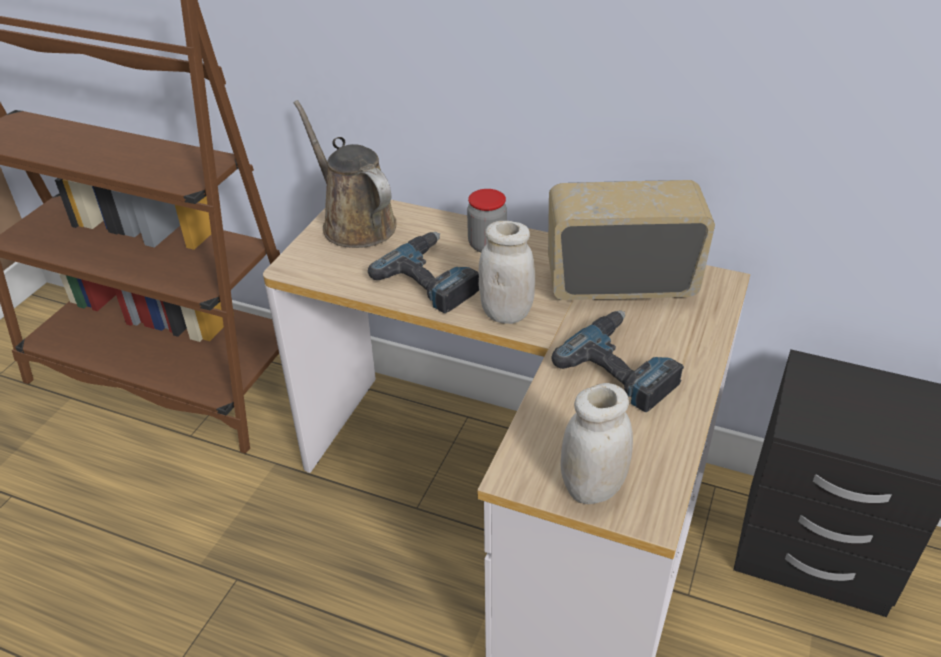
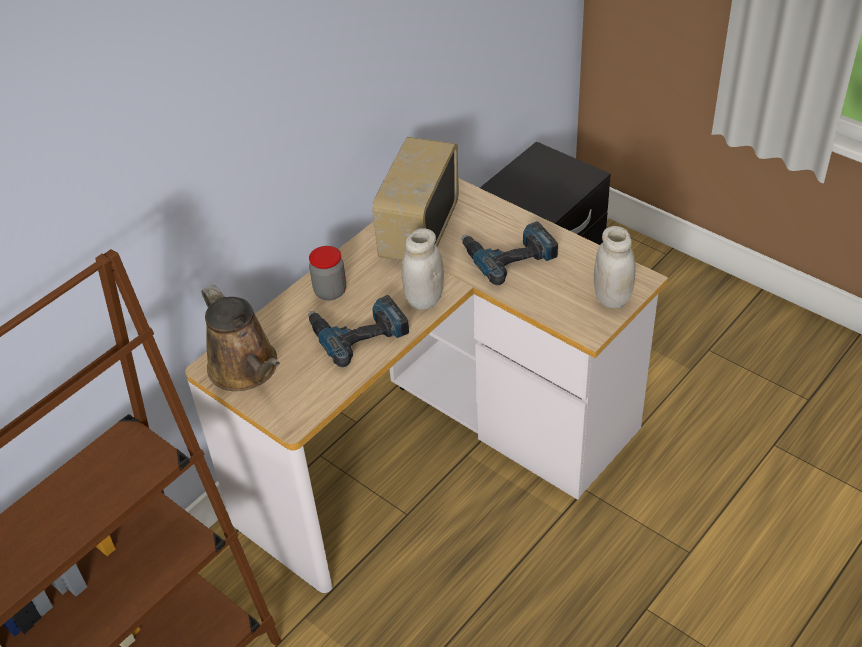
camera: 70 degrees left, 5 degrees up
brown watering can [294,100,396,248] -> brown watering can turned 105 degrees counterclockwise [201,285,280,391]

